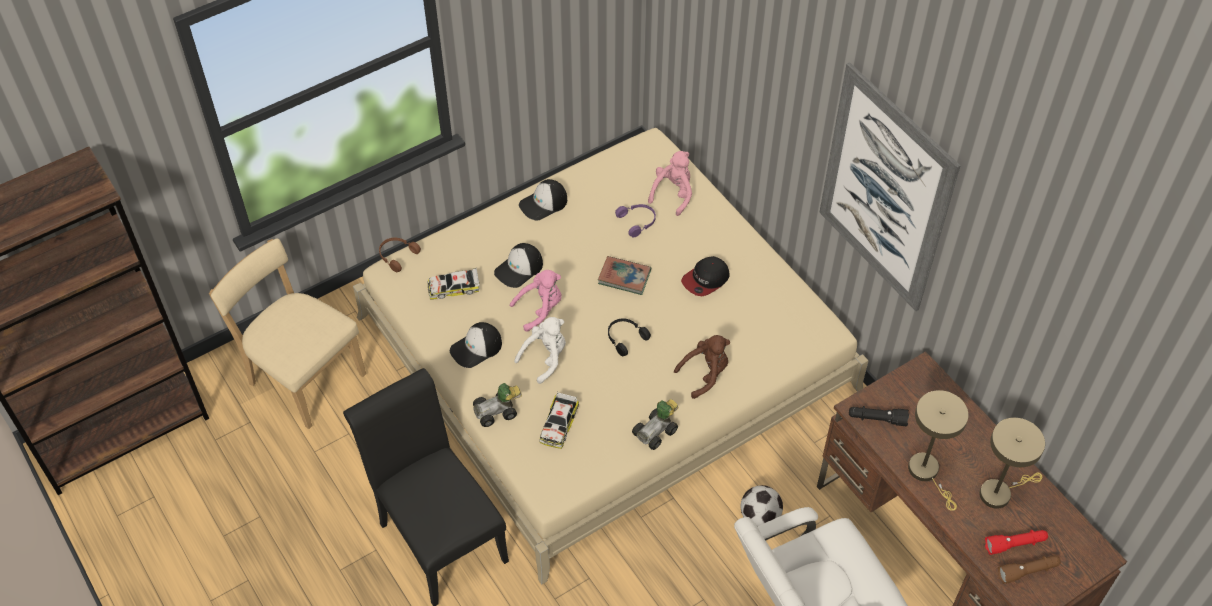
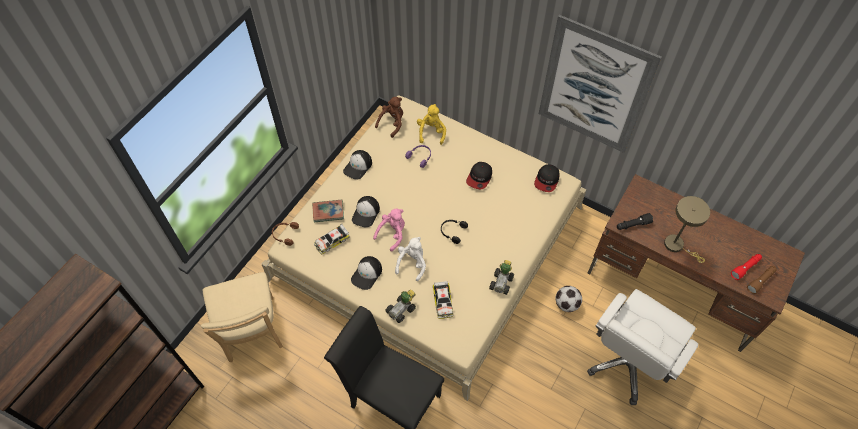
camera: 25 degrees left, 5 degrees up
beige chair [209,239,366,429] -> beige chair turned 120 degrees counterclockwise [200,272,283,362]
book [598,256,651,295] -> book moved to [312,200,344,223]
pink plush toy [648,151,692,216] -> yellow plush toy [417,104,446,145]
brown plush toy [674,335,730,399] -> brown plush toy moved to [375,97,403,138]
beige table lamp [979,418,1045,509] -> none
none -> cap [534,164,559,192]

